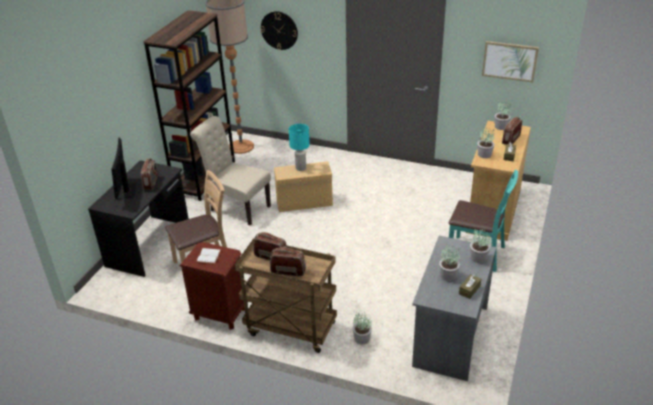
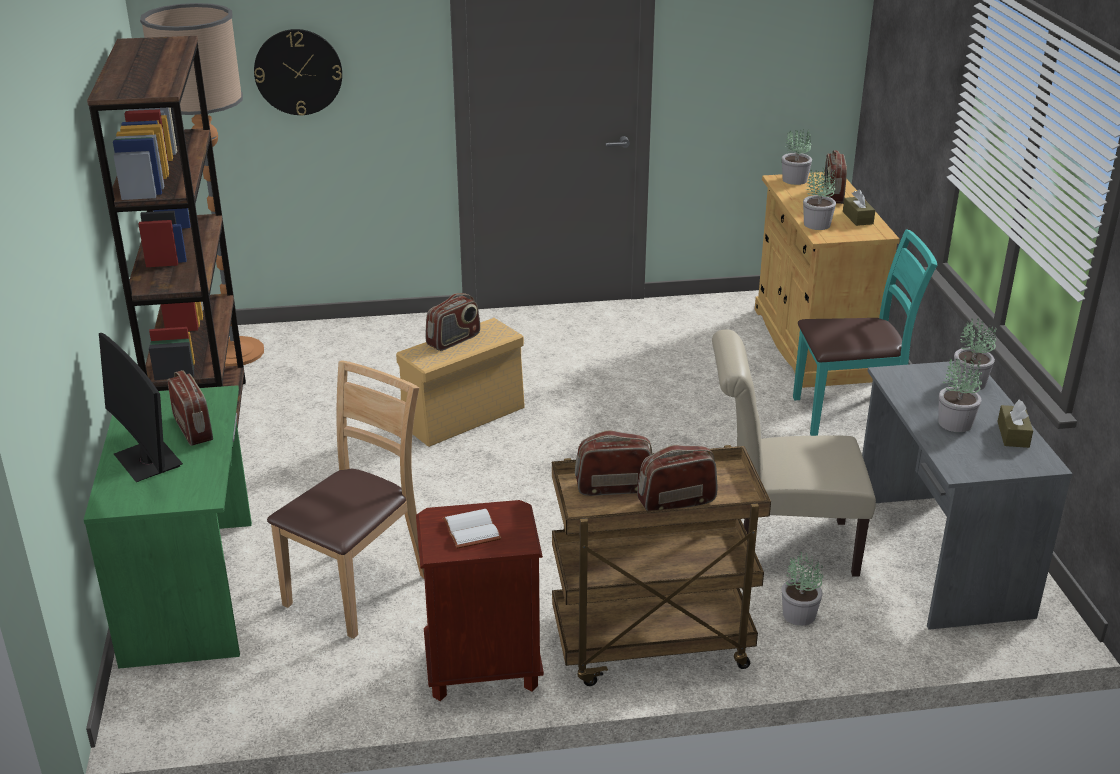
camera: 30 degrees left, 5 degrees down
black desk [88,160,189,277] -> green desk [84,385,252,669]
beige chair [190,116,271,226] -> beige chair moved to [712,330,876,577]
turquoise table lamp [289,124,310,171] -> radio [425,293,480,351]
picture [482,41,539,82] -> none

